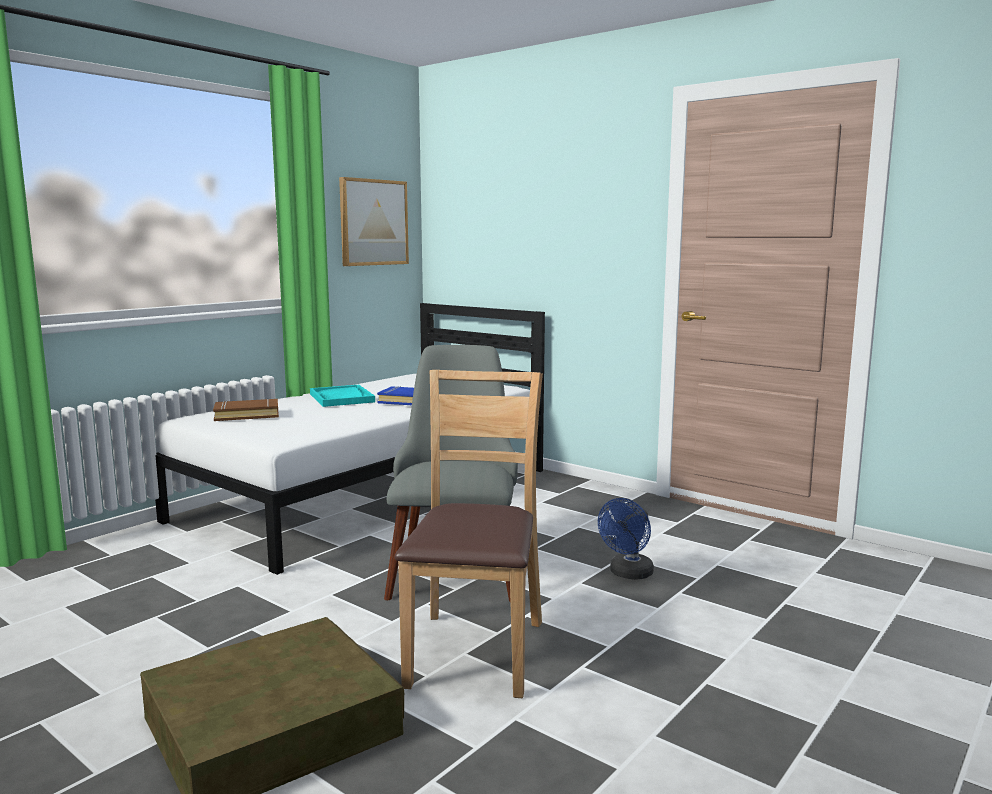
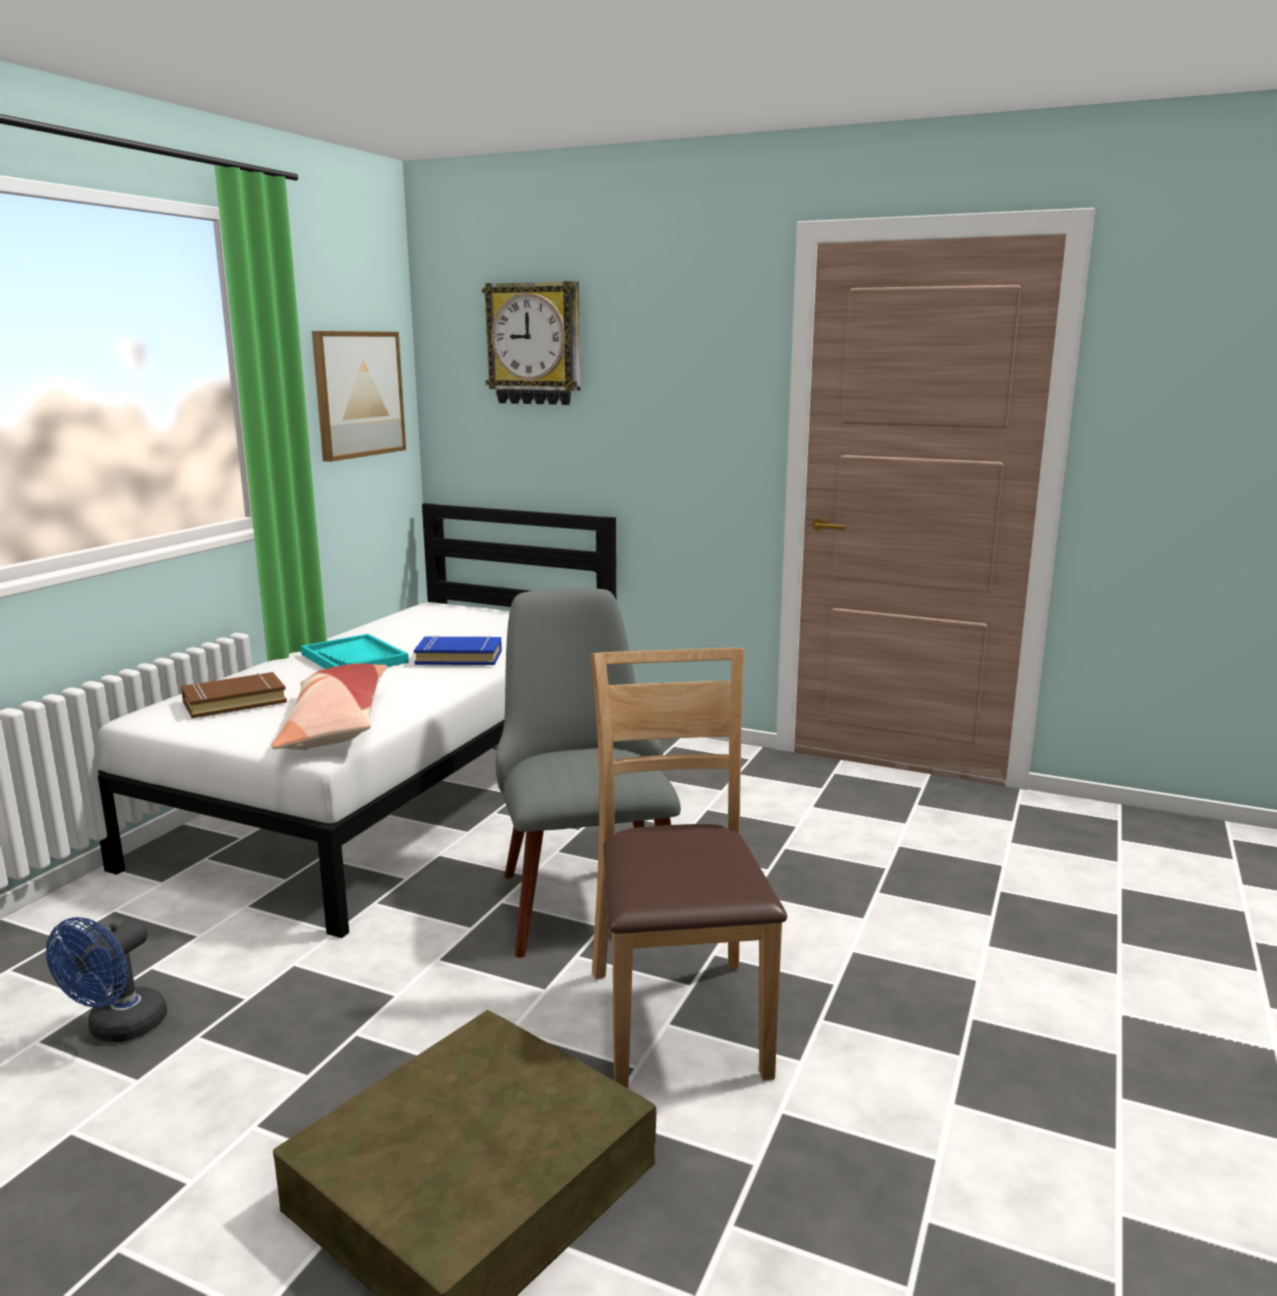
camera: 15 degrees left, 5 degrees up
blue fan [598,498,654,580] -> blue fan moved to [46,917,167,1042]
none -> pillow [271,663,387,750]
none -> wall clock [482,281,581,405]

